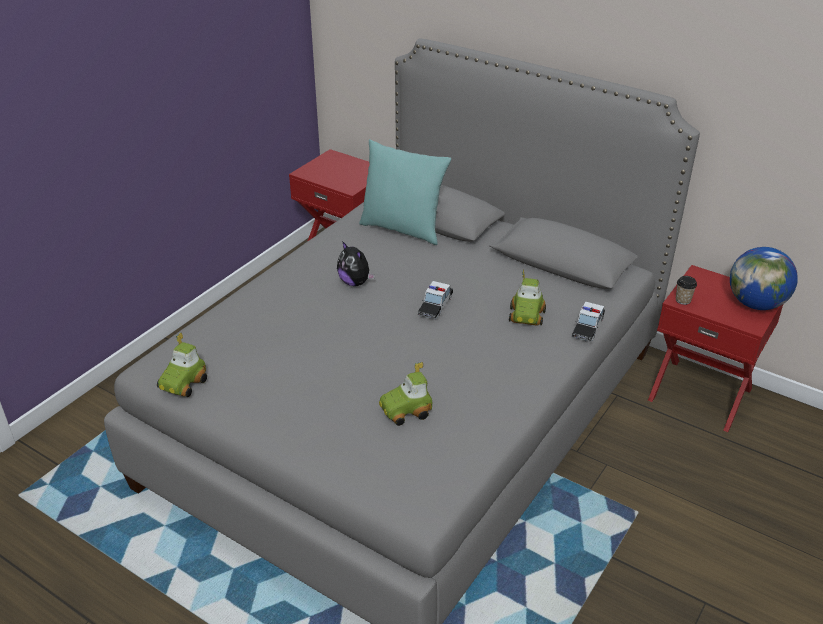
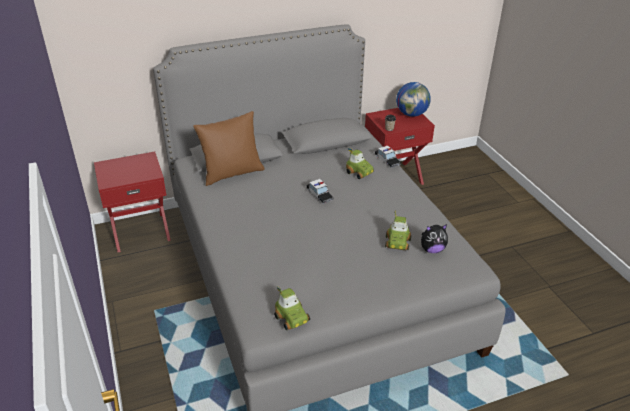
camera: 55 degrees left, 0 degrees up
plush toy [337,241,375,286] -> plush toy moved to [421,224,448,253]
turquoise pillow [359,139,451,245] -> brown pillow [193,111,265,186]

